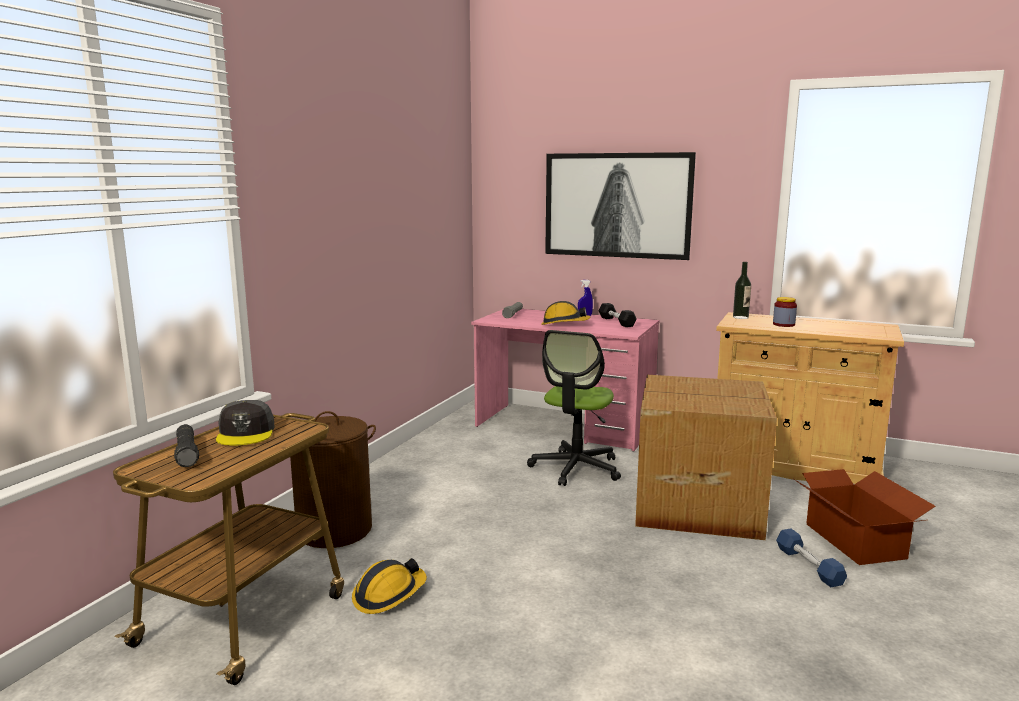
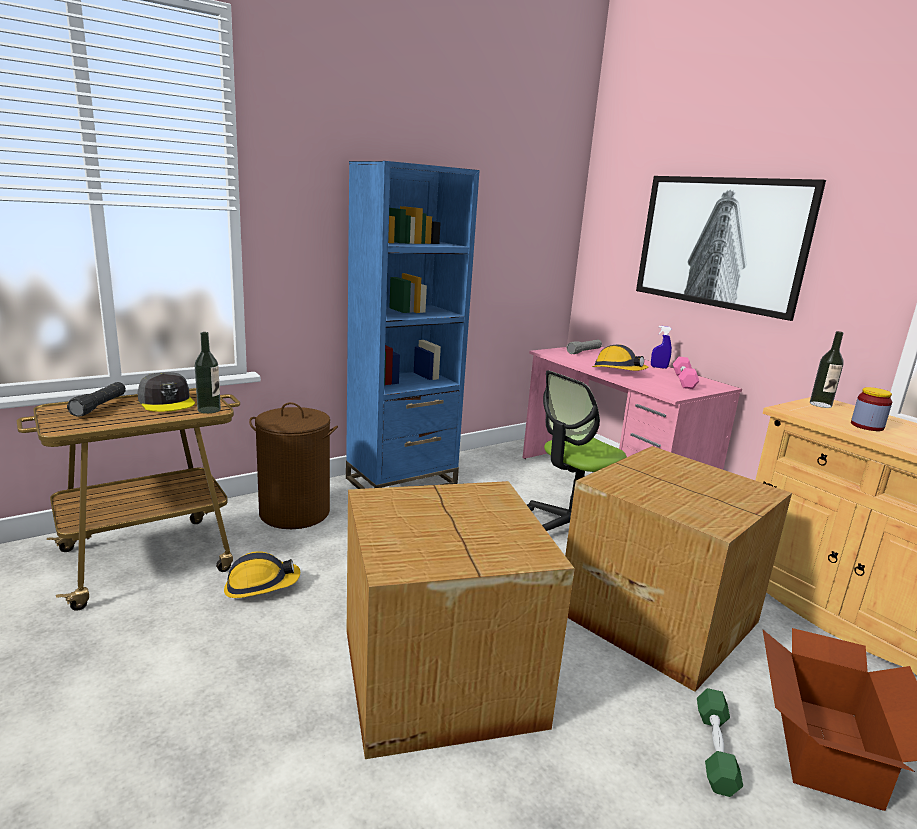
camera: 30 degrees right, 5 degrees up
grey cap [216,400,275,446] -> grey cap turned 60 degrees counterclockwise [137,372,195,412]
black dumbbell [599,303,637,327] -> pink dumbbell [673,357,699,389]
blue dumbbell [776,529,847,587] -> green dumbbell [697,688,743,797]
none -> bottle [195,332,221,414]
none -> blue bookcase [346,161,480,489]
none -> cardboard box [347,481,575,759]

